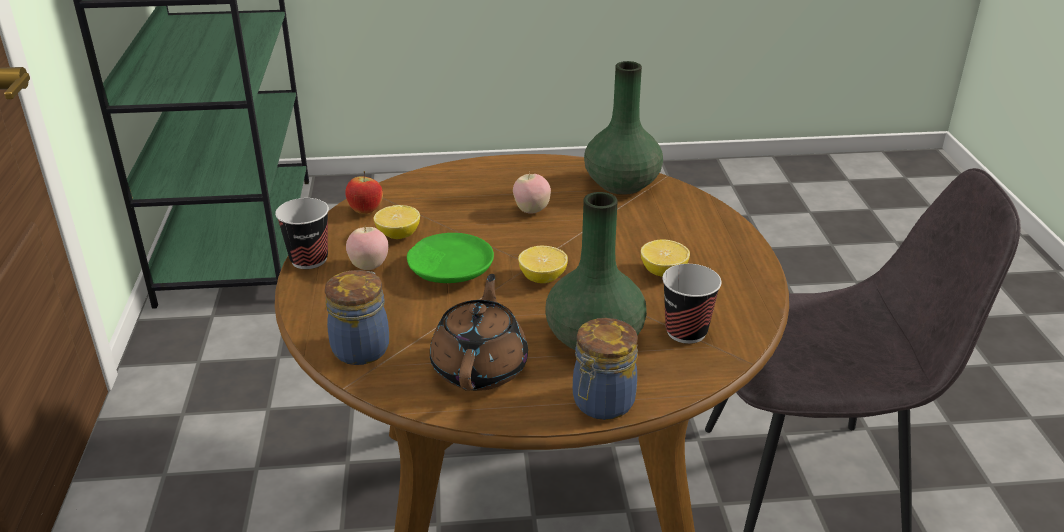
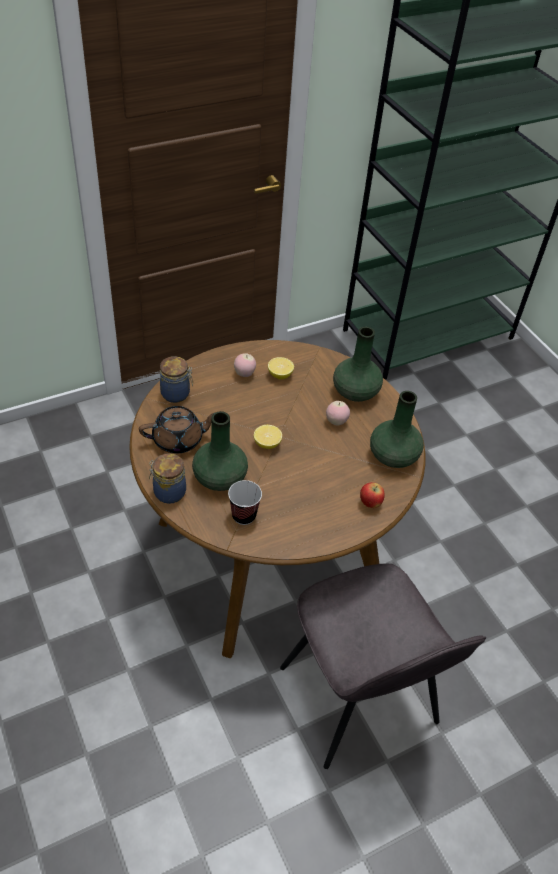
camera: 65 degrees right, 15 degrees up
cup [275,198,329,269] -> none
apple [345,171,383,214] -> apple moved to [360,482,385,508]
green plate [407,233,494,283] -> none
lemon [641,239,690,277] -> none
none -> green vase [333,327,383,402]

